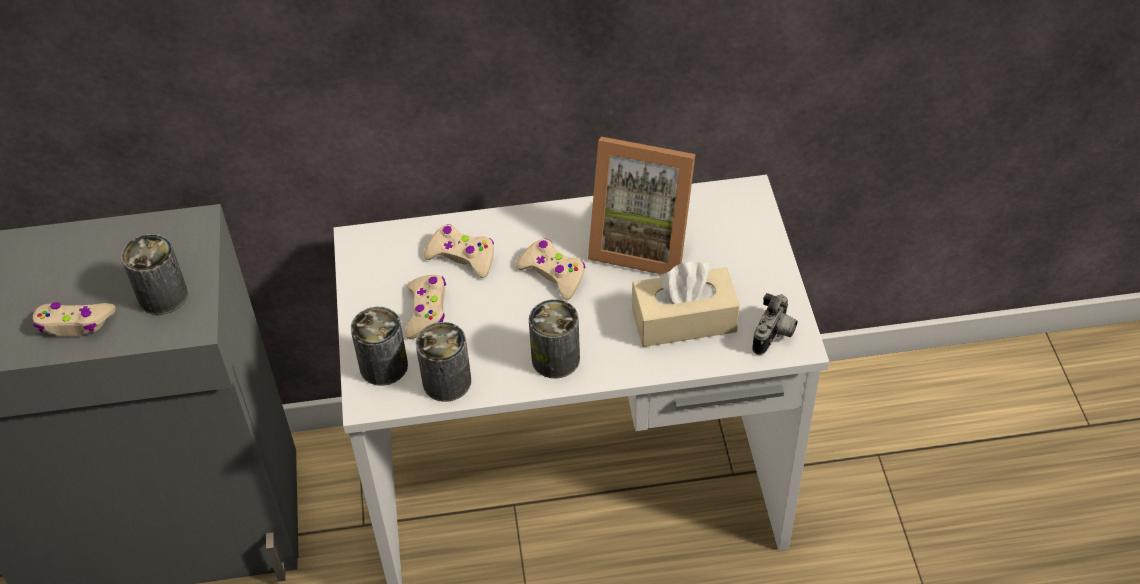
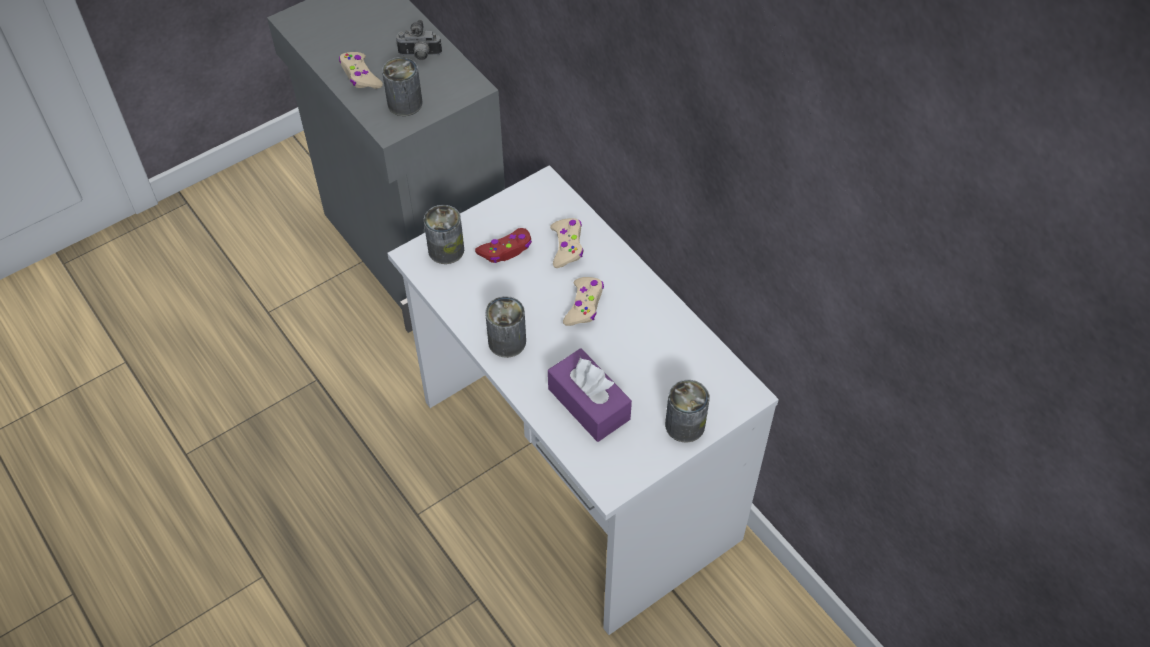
camera: 60 degrees right, 5 degrees up
beige game controller [405,275,446,339] -> red game controller [475,228,532,263]
can [416,322,471,402] -> can moved to [665,380,710,442]
picture frame [588,137,695,274] -> none
beige tissue box [632,261,740,347] -> purple tissue box [548,348,632,442]
camera [752,293,798,355] -> camera moved to [396,20,442,60]

